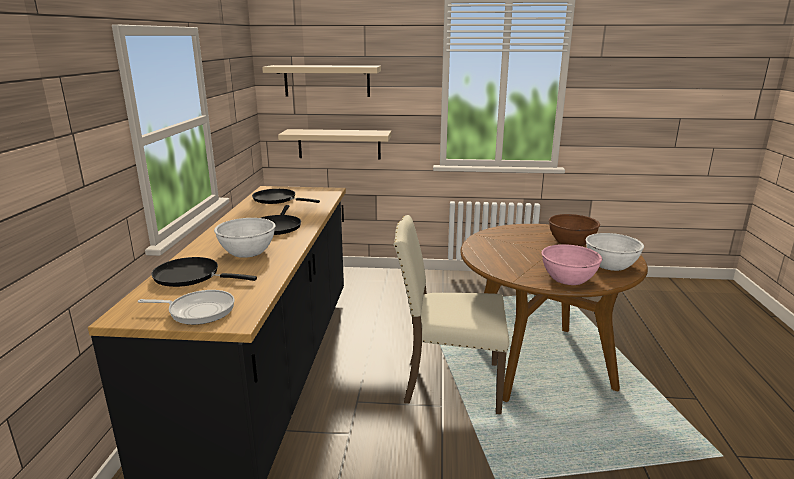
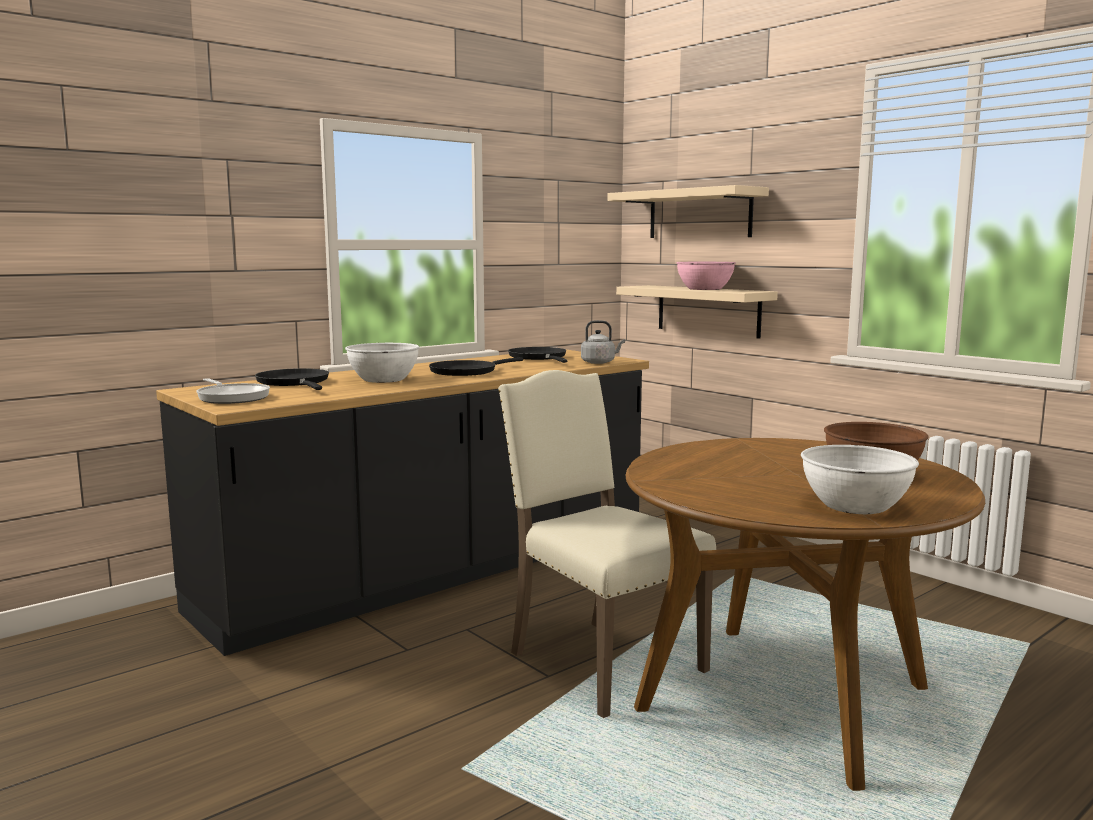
camera: 45 degrees right, 10 degrees down
pink bowl [542,244,602,285] -> pink bowl moved to [676,262,736,290]
none -> grey kettle [581,320,625,364]

